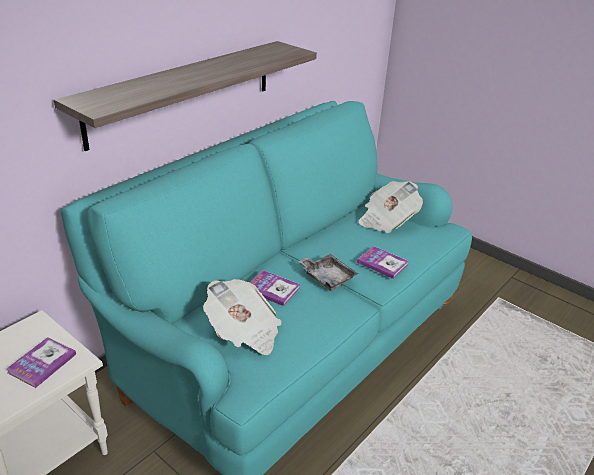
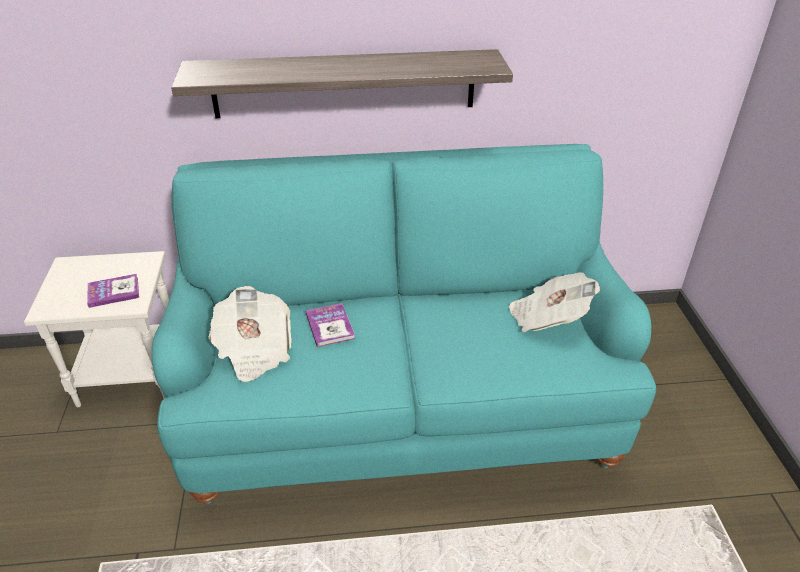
camera: 45 degrees right, 5 degrees up
grey tray [299,254,358,291] -> none
book [357,246,409,279] -> none

